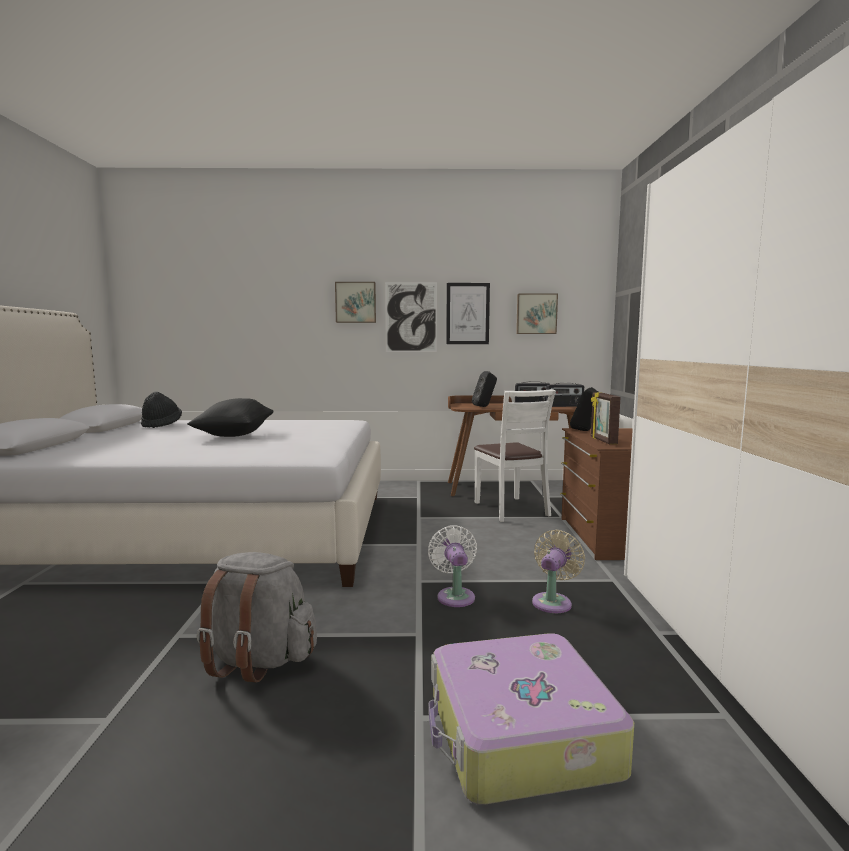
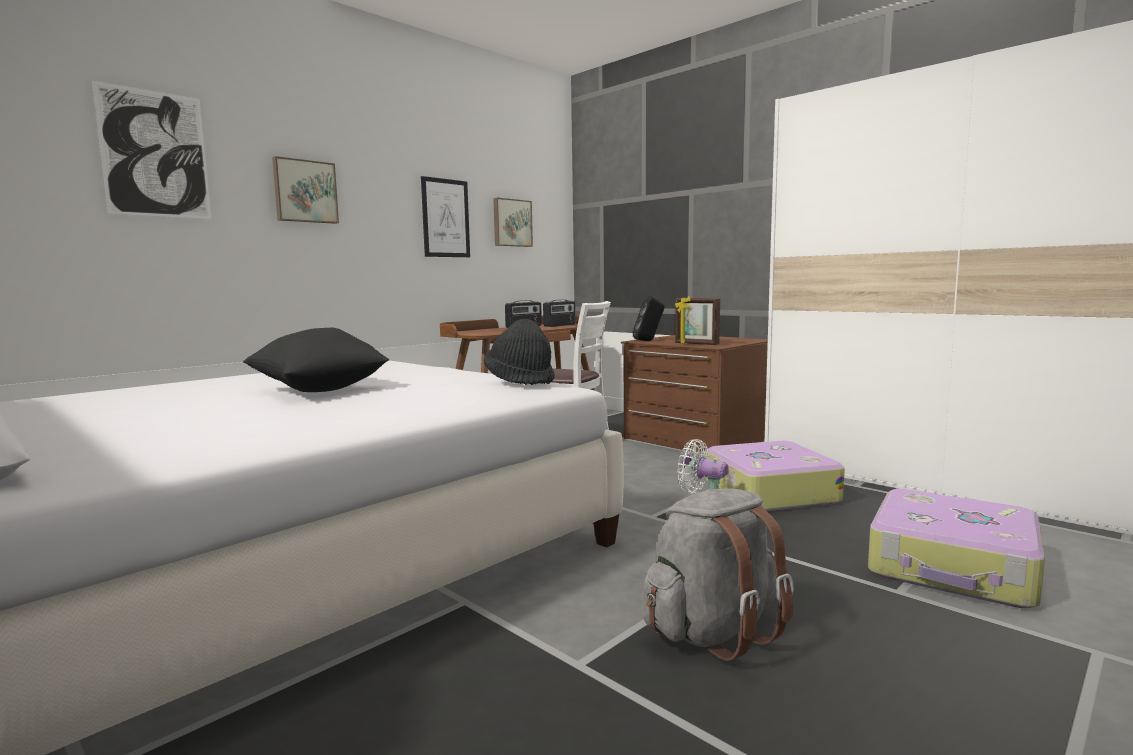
camera: 45 degrees left, 0 degrees up
black hat [141,392,182,428] -> black hat moved to [484,319,555,385]
picture [385,282,437,352] -> picture moved to [92,81,211,219]
black speaker [472,371,497,407] -> none
beige fan [532,530,585,613] -> suitcase [705,441,845,511]

